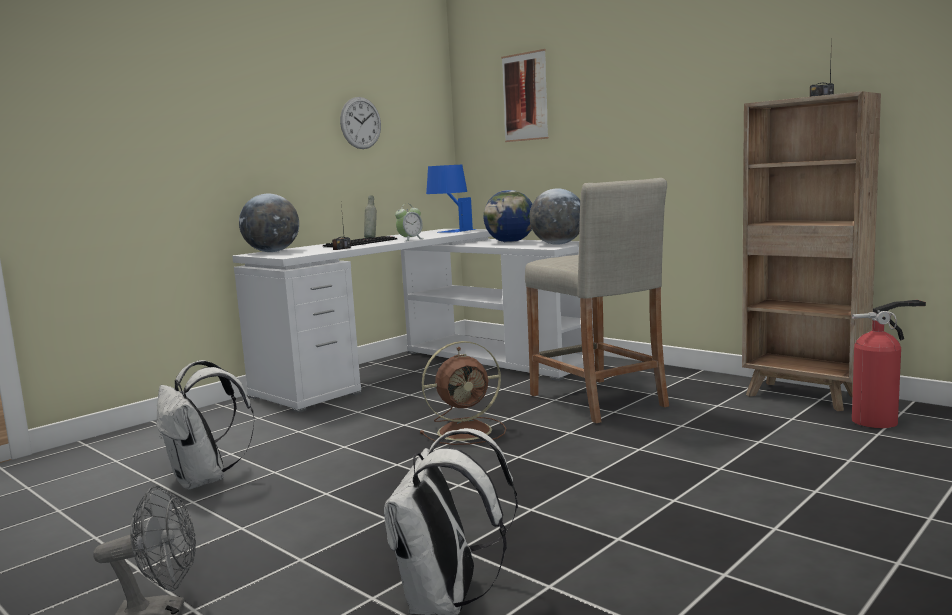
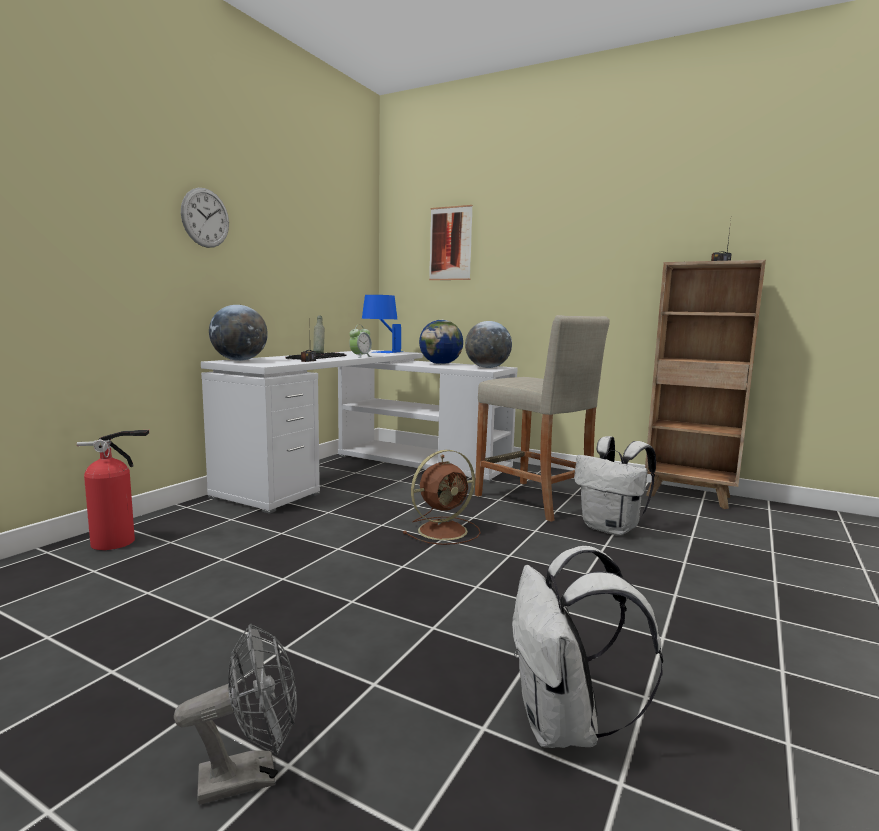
camera: 15 degrees left, 0 degrees up
white backpack [157,360,255,490] -> white backpack moved to [574,436,656,536]
wall clock [340,97,381,149] -> wall clock moved to [181,188,229,248]
fire extinguisher [852,300,926,428] -> fire extinguisher moved to [77,430,149,550]

